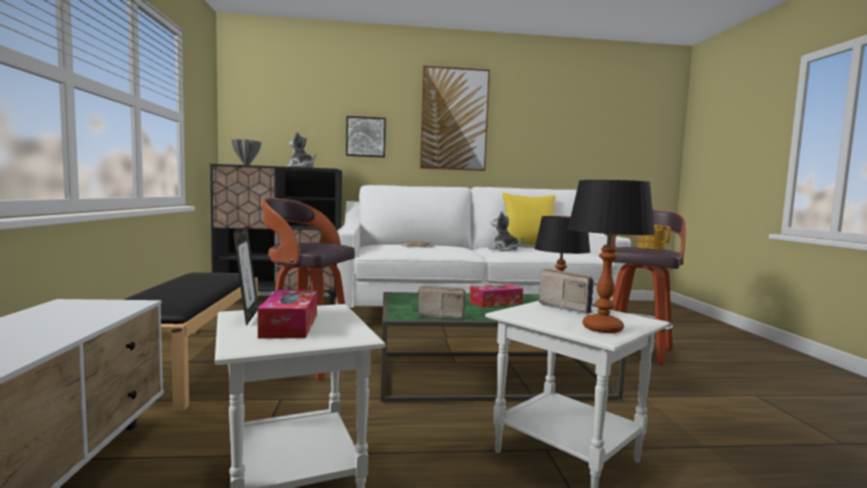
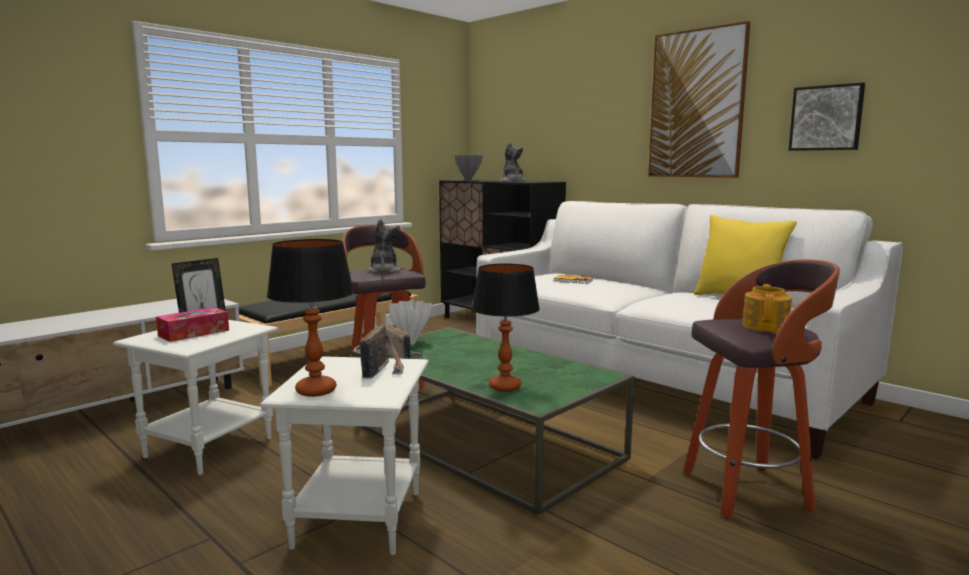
camera: 50 degrees right, 5 degrees up
picture [346,116,386,157] -> picture moved to [789,82,865,151]
tissue box [469,284,523,308] -> none
plush toy [488,211,524,251] -> plush toy moved to [368,219,400,273]
none -> white vase [388,300,432,344]

